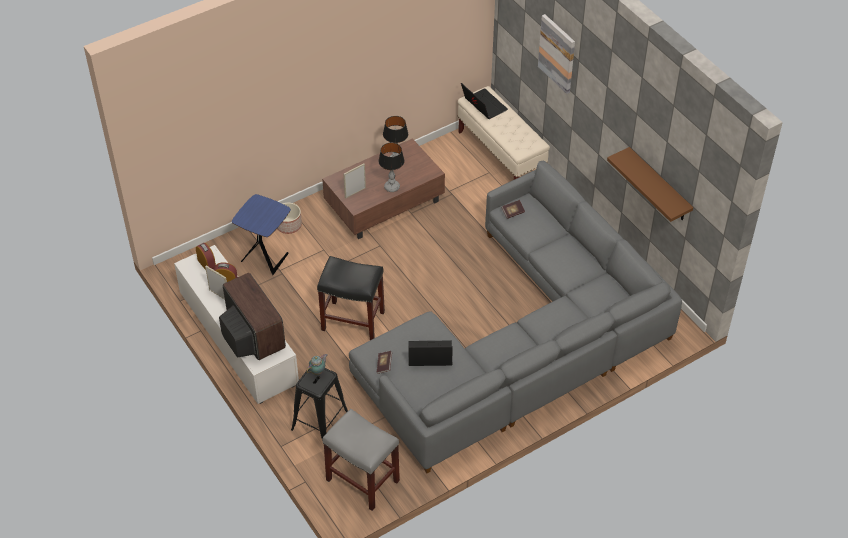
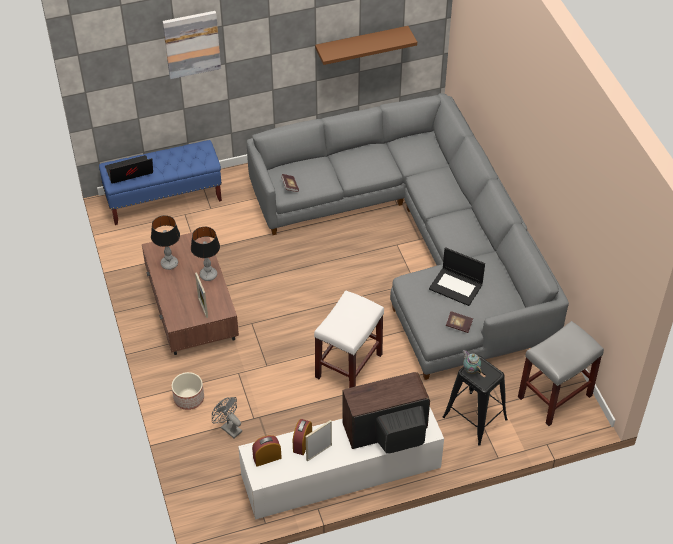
camera: 75 degrees left, 0 degrees up
blue side table [232,194,291,275] -> grey fan [212,397,242,438]
black stool [317,256,385,340] -> white stool [314,290,384,388]
laptop [408,341,453,366] -> laptop turned 75 degrees counterclockwise [429,247,485,306]
beige bench [458,86,550,180] -> blue bench [99,140,222,225]

